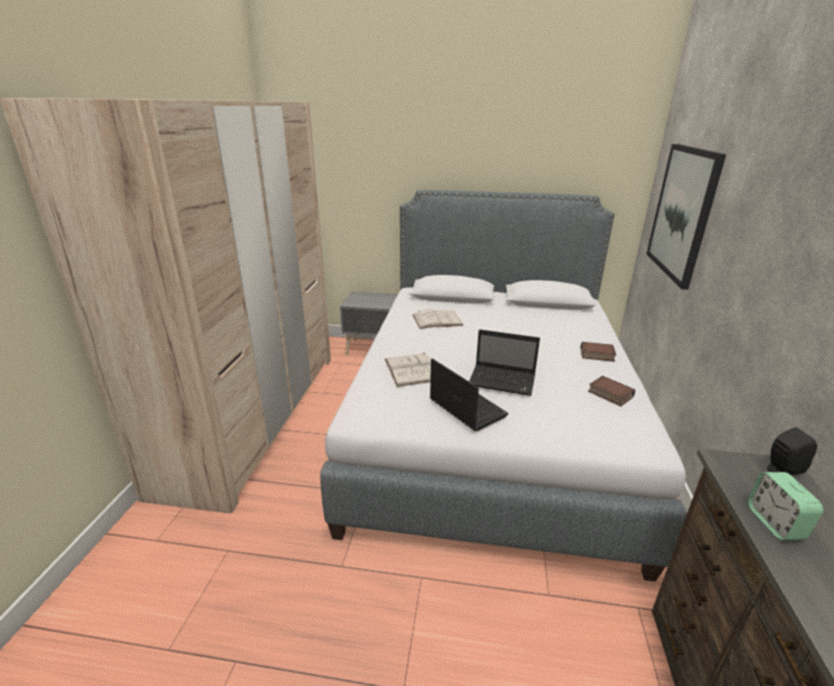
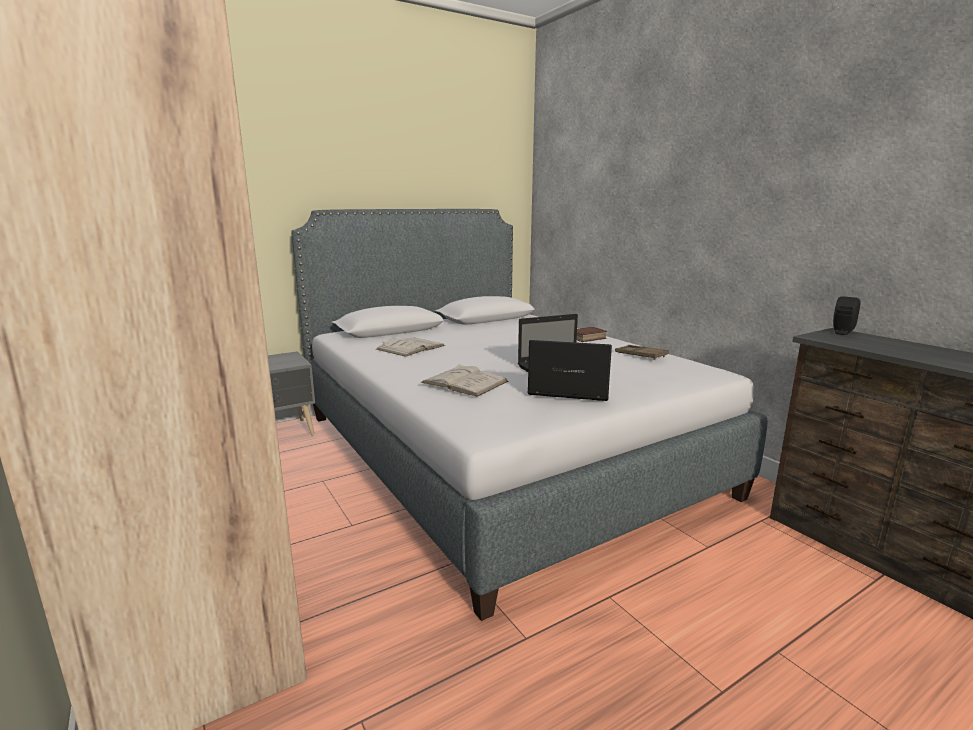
camera: 40 degrees left, 10 degrees down
book [588,376,635,406] -> brown tray [615,345,669,360]
picture [646,144,726,290] -> none
alarm clock [747,472,823,540] -> none

